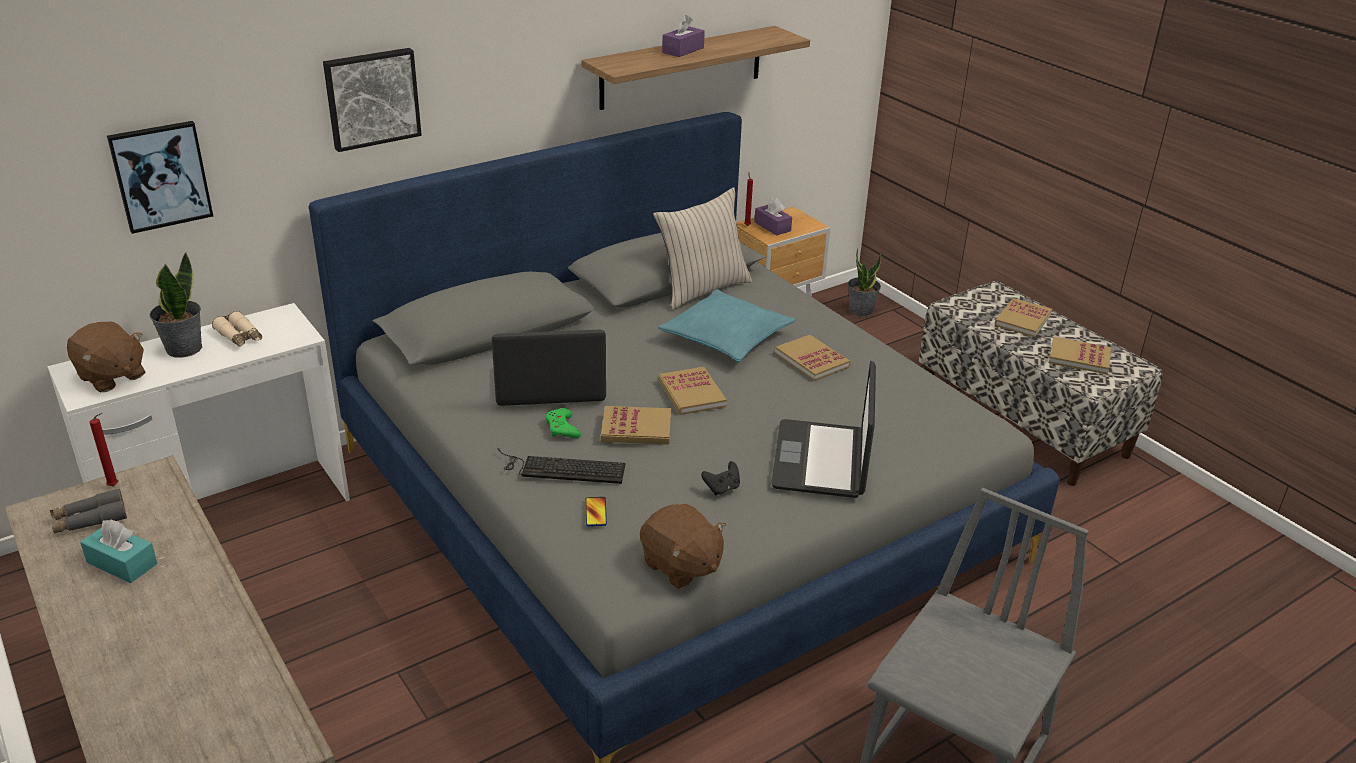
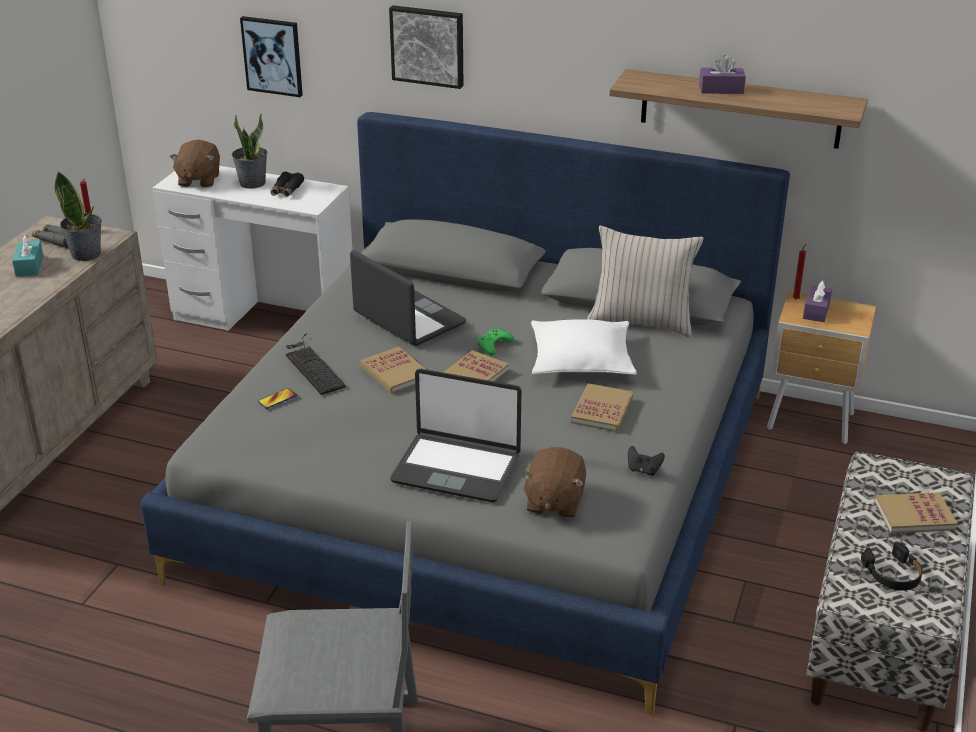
camera: 55 degrees right, 0 degrees up
beige binoculars [212,311,262,347] -> black binoculars [270,171,304,197]
green game controller [546,408,581,438] -> green game controller moved to [477,329,514,356]
brown plush toy [640,503,726,589] -> brown plush toy moved to [521,447,586,518]
turquoise pillow [658,289,795,362] -> white pillow [531,319,637,375]
black game controller [701,461,740,495] -> black game controller moved to [628,446,665,476]
laptop [771,361,876,498] -> laptop turned 135 degrees counterclockwise [391,369,521,502]
potted plant [848,248,881,317] -> potted plant moved to [54,172,102,261]
book [1049,337,1111,374] -> black headphones [861,542,923,591]

